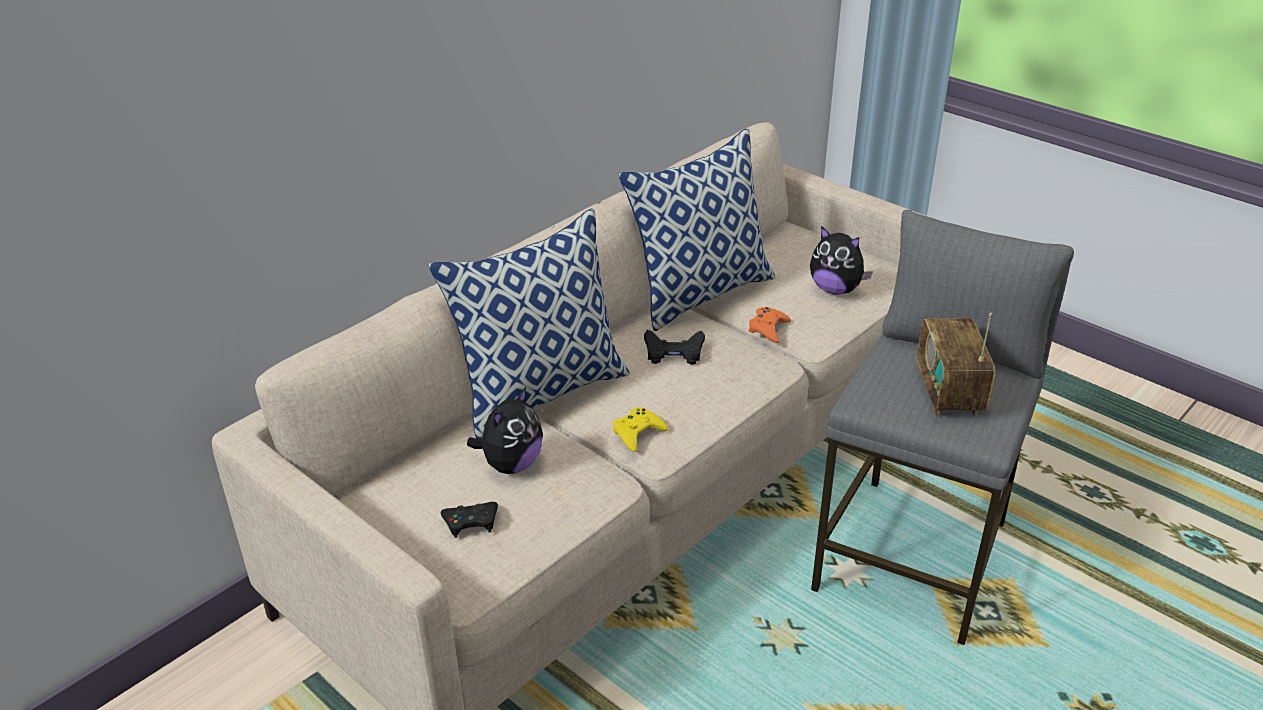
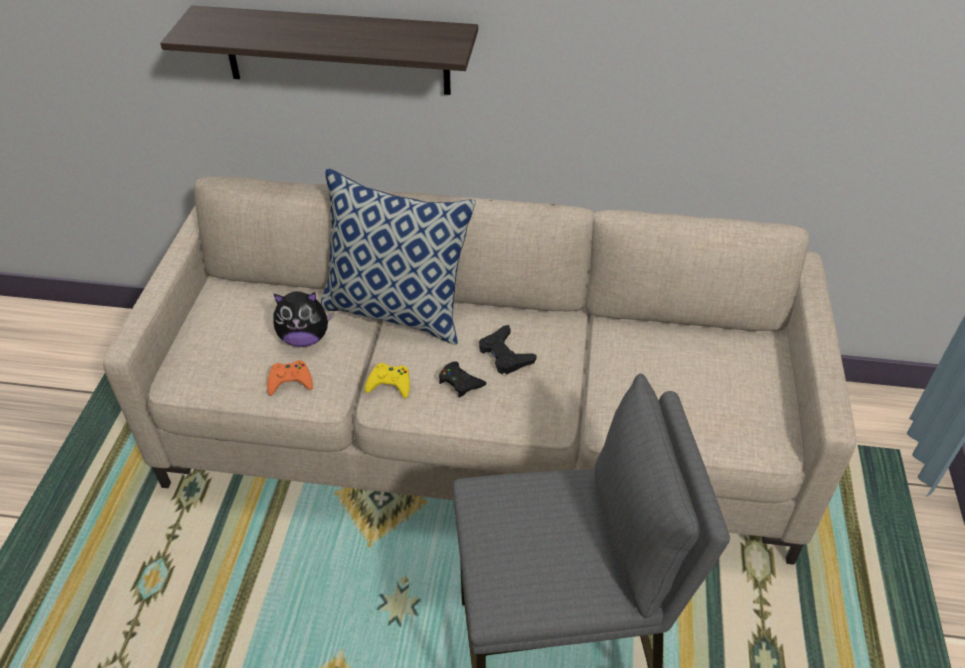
camera: 55 degrees right, 10 degrees up
black game controller [441,502,498,538] -> black game controller moved to [439,362,487,398]
pillow [618,128,775,331] -> none
orange game controller [749,307,791,343] -> orange game controller moved to [267,360,313,396]
plush toy [810,226,873,295] -> none
radio [917,313,996,417] -> none
none -> shelf [160,5,478,95]

